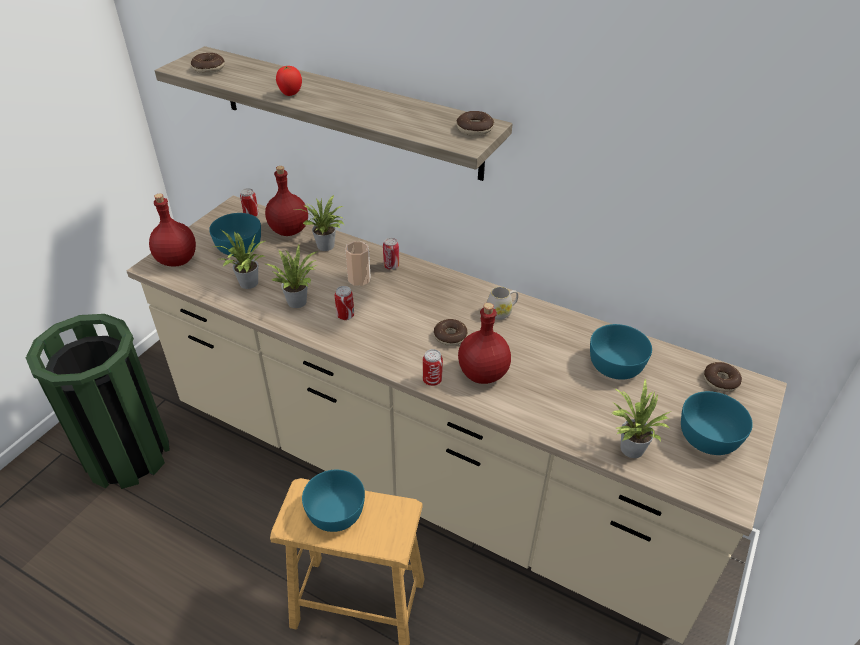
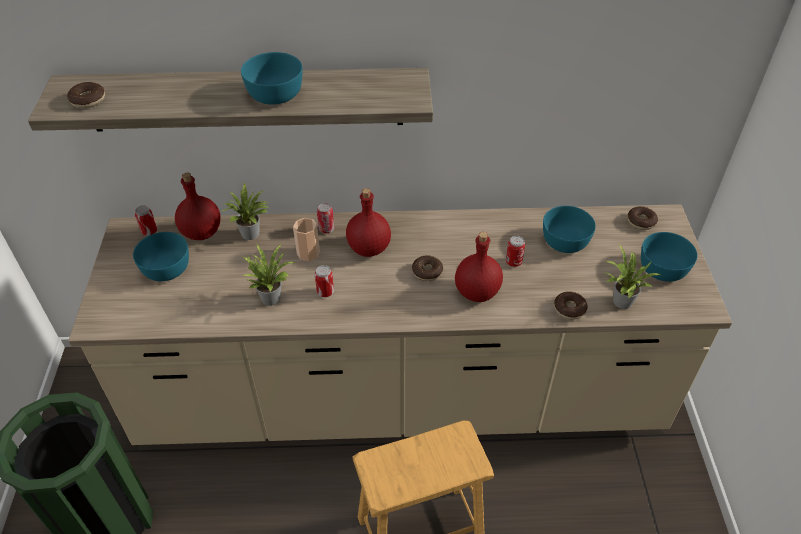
camera: 30 degrees left, 5 degrees up
red bottle [149,194,196,267] -> red bottle moved to [346,188,391,257]
potted plant [214,230,265,289] -> none
tomato [276,65,302,96] -> none
turquoise bowl [302,470,365,532] -> turquoise bowl moved to [241,52,302,105]
can [423,349,443,386] -> can moved to [506,236,525,267]
donut [457,111,494,136] -> donut moved to [554,291,588,320]
white mug [487,287,518,320] -> none

